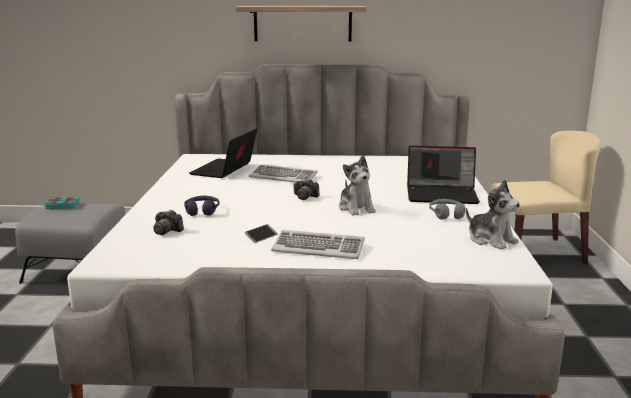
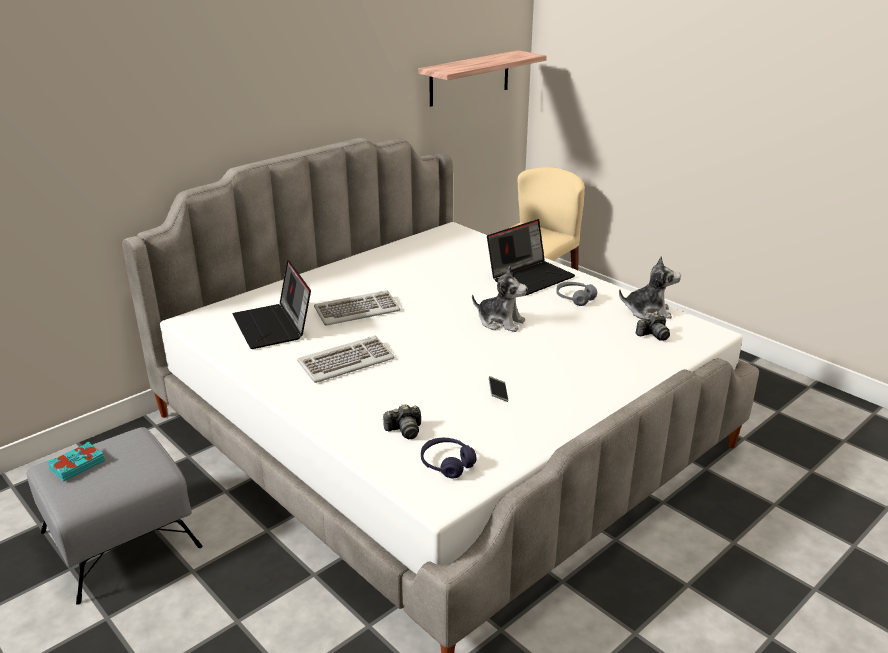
camera: 45 degrees left, 10 degrees up
purple headphones [184,196,220,216] -> purple headphones moved to [421,438,477,478]
shelf [235,6,367,42] -> shelf moved to [418,50,547,107]
keyboard [271,230,365,259] -> keyboard moved to [297,336,395,383]
camera [293,179,319,200] -> camera moved to [636,313,670,341]

